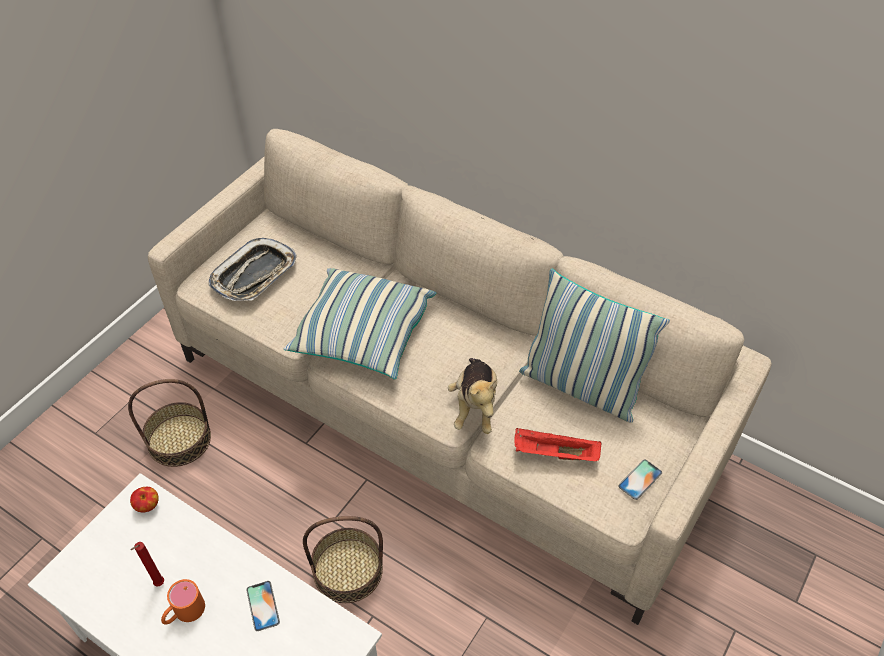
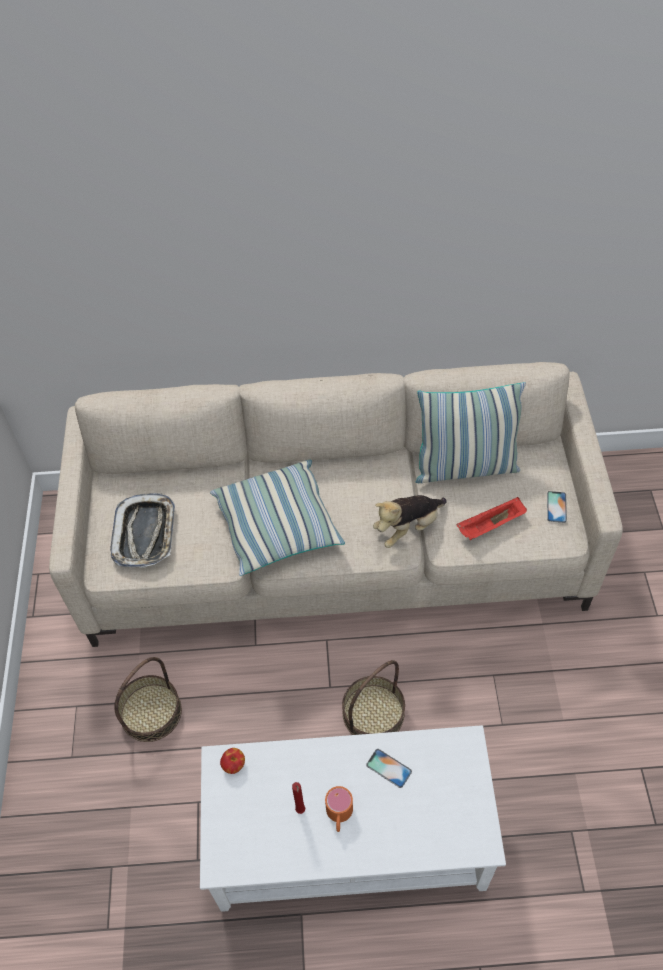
camera: 35 degrees left, 5 degrees up
plush toy [448,358,497,434] -> plush toy turned 90 degrees clockwise [373,495,446,548]

